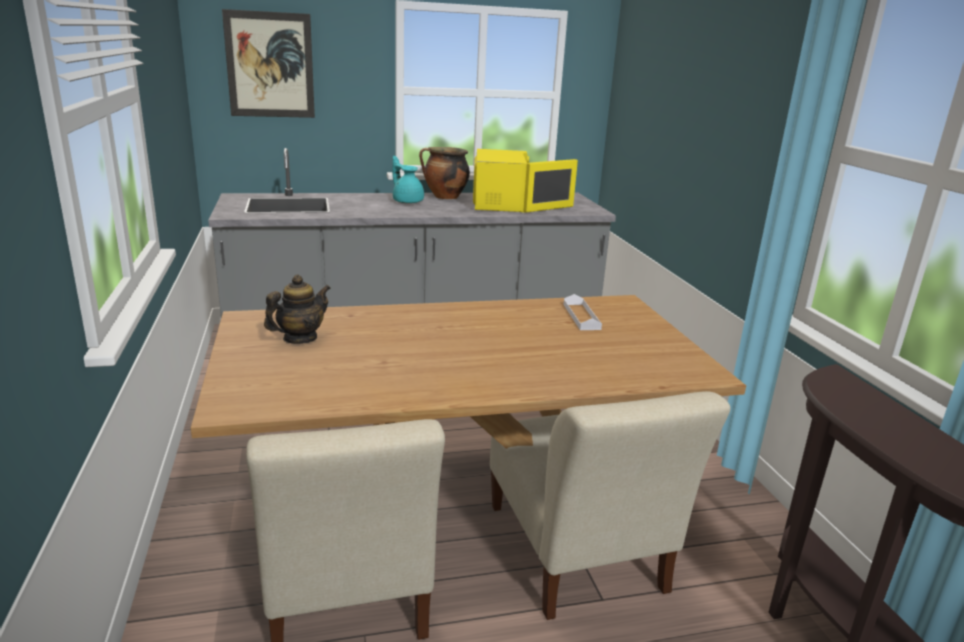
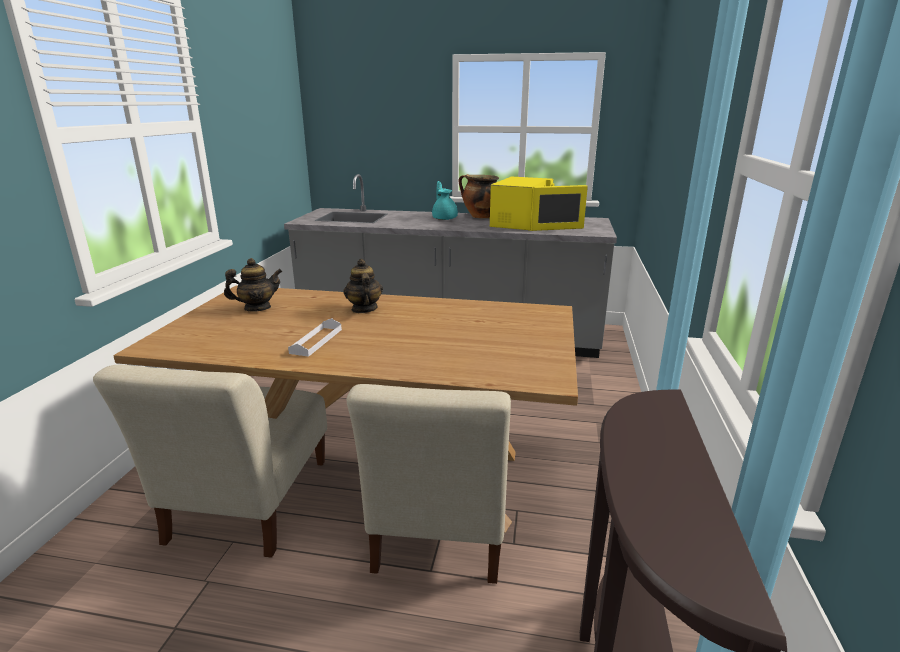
camera: 25 degrees right, 0 degrees up
picture [222,9,315,118] -> none
white tray [563,294,602,330] -> white tray moved to [288,318,342,357]
none -> teapot [343,259,383,313]

